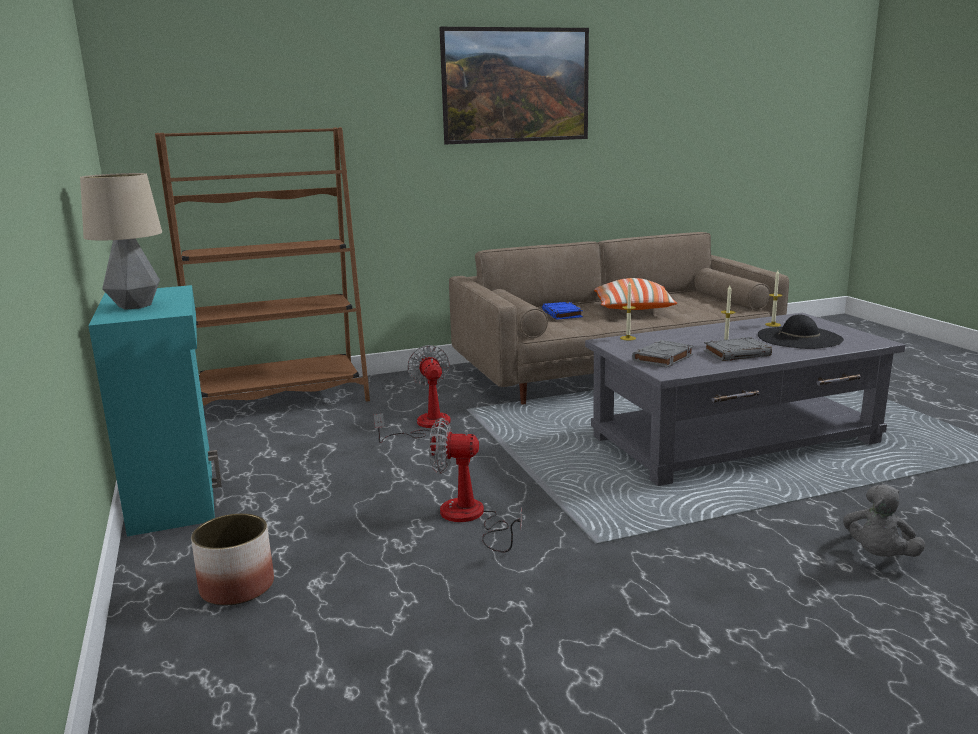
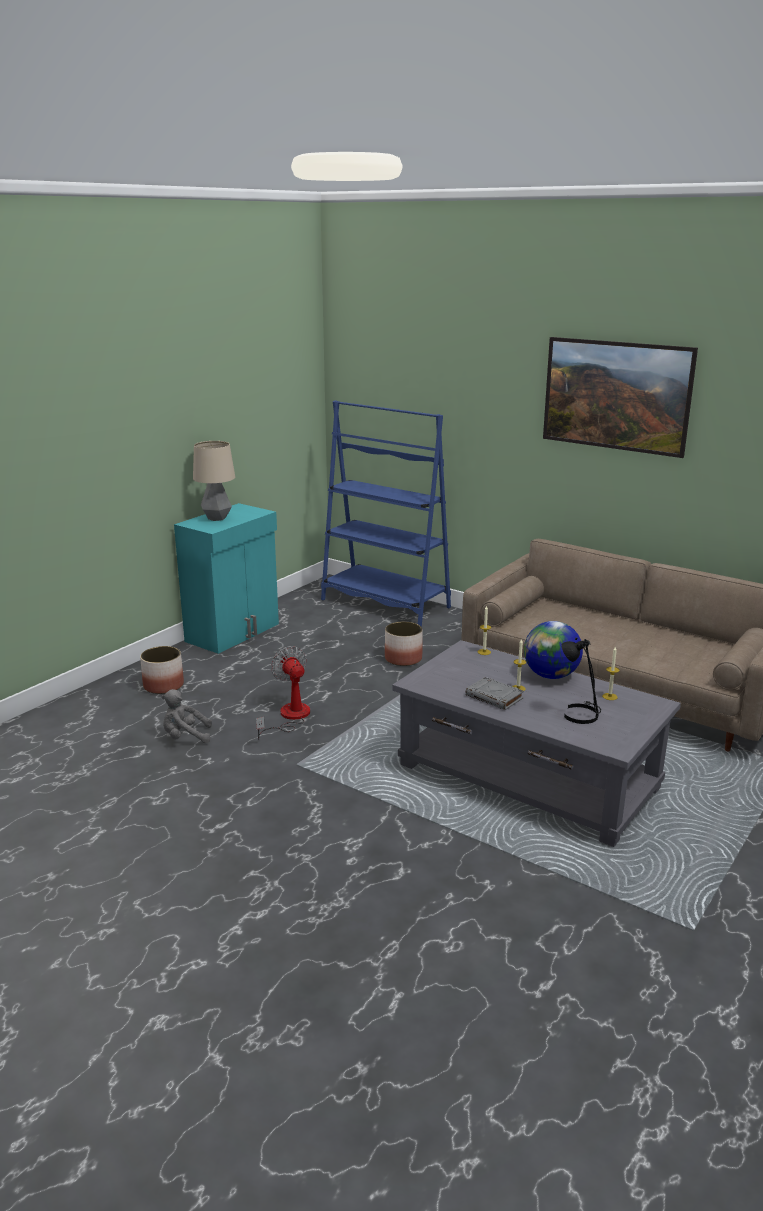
camera: 55 degrees right, 5 degrees up
brown bookcase [155,127,370,406] -> blue bookcase [321,400,451,627]
fan [374,345,451,443] -> planter [385,622,422,666]
blue book [542,302,583,320] -> none
pillow [594,278,677,310] -> none
grey book [632,340,694,368] -> none
black hat [758,315,844,349] -> black table lamp [561,637,601,724]
grey plush toy [843,484,925,557] -> grey plush toy moved to [161,689,212,743]
none -> globe [524,621,583,679]

